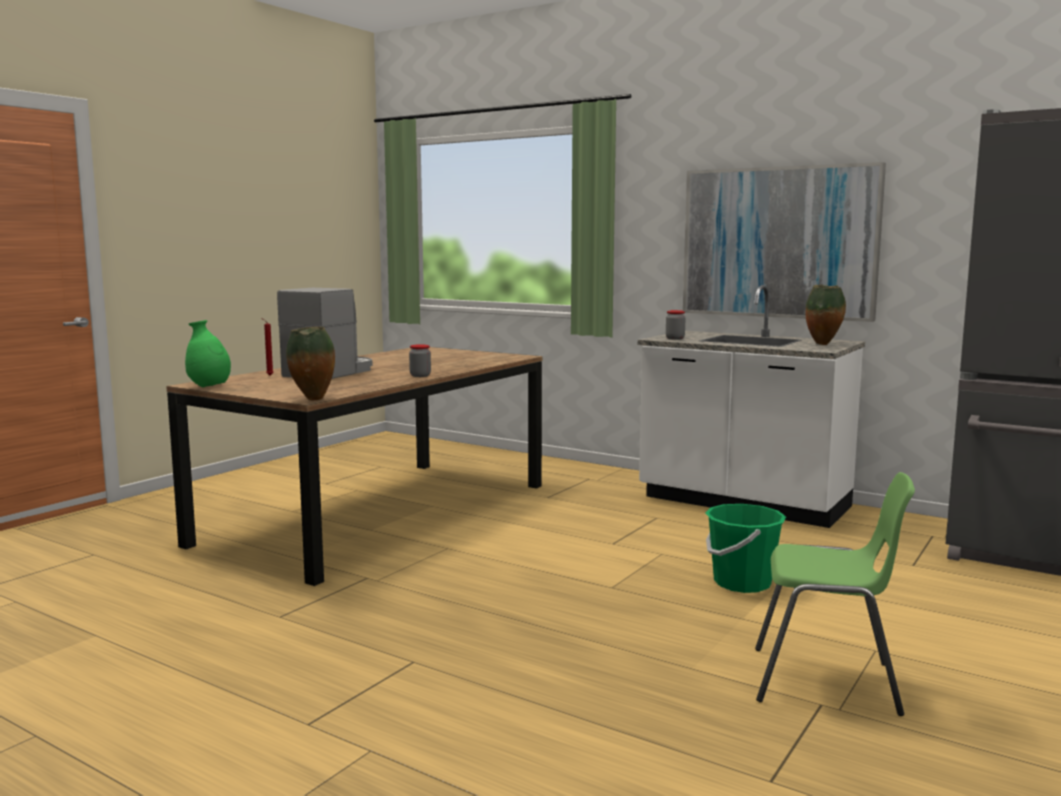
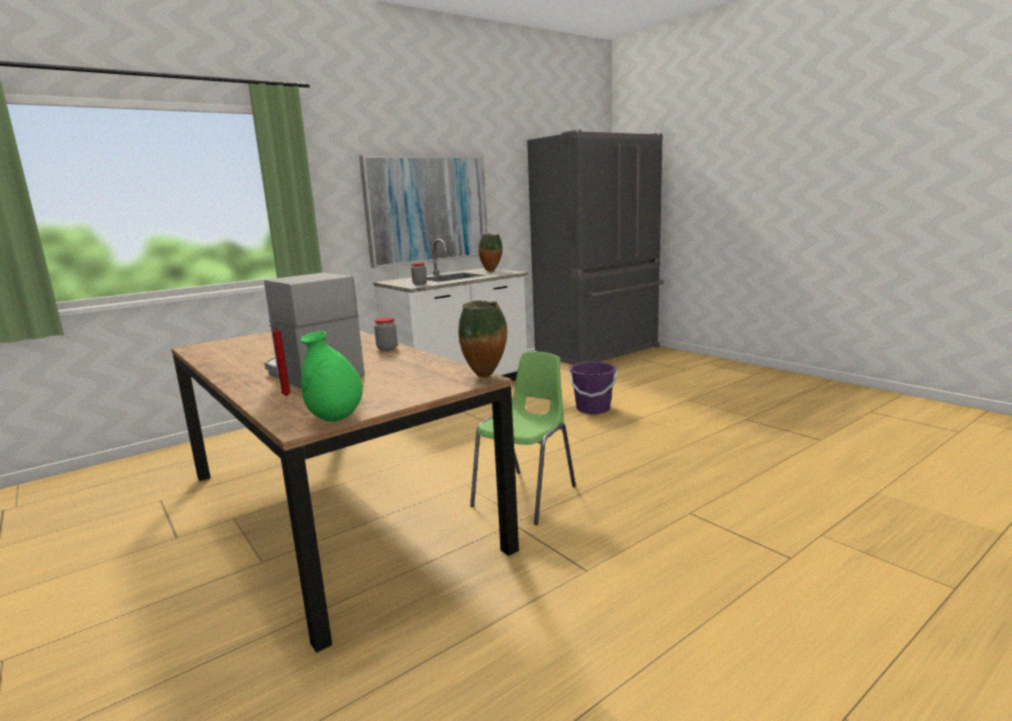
camera: 70 degrees left, 5 degrees up
green bucket [705,504,786,593] -> purple bucket [568,362,618,414]
green chair [755,472,915,716] -> green chair moved to [470,351,576,525]

